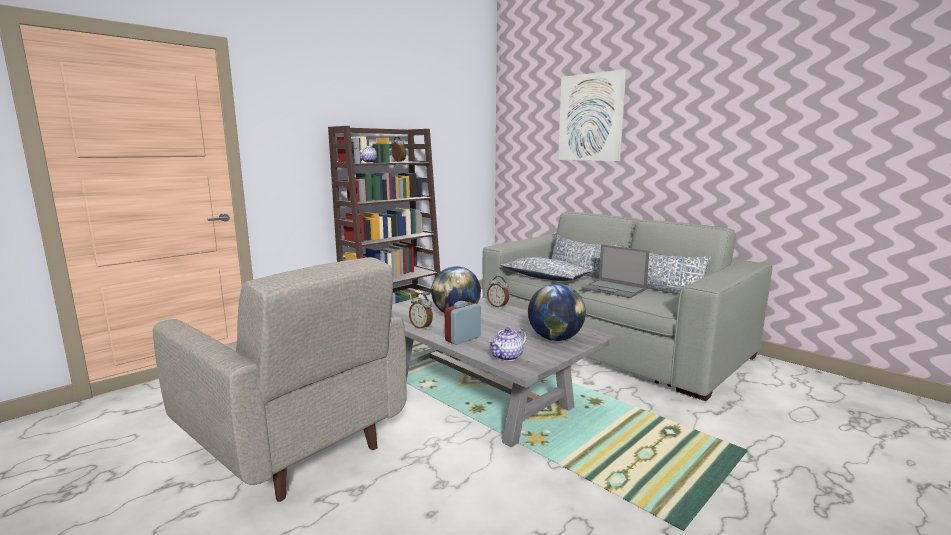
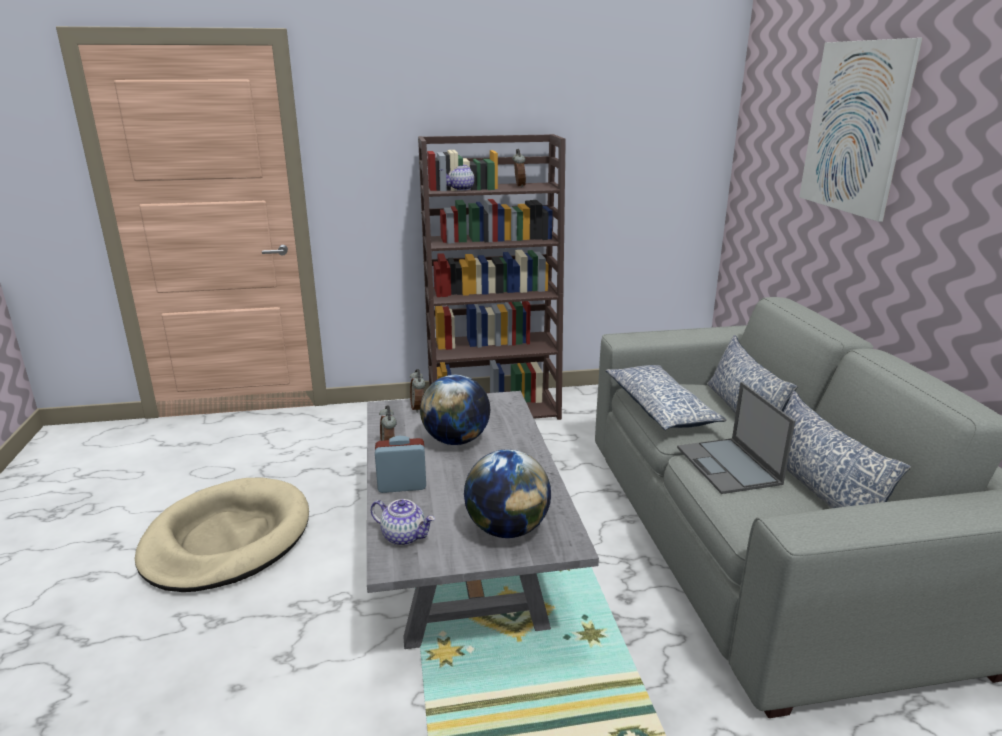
camera: 35 degrees right, 10 degrees up
grey armchair [153,257,407,502] -> beige dog bed [135,478,309,592]
alarm clock [487,276,509,308] -> alarm clock moved to [410,369,426,413]
teapot [488,327,527,361] -> teapot turned 150 degrees counterclockwise [371,499,435,546]

